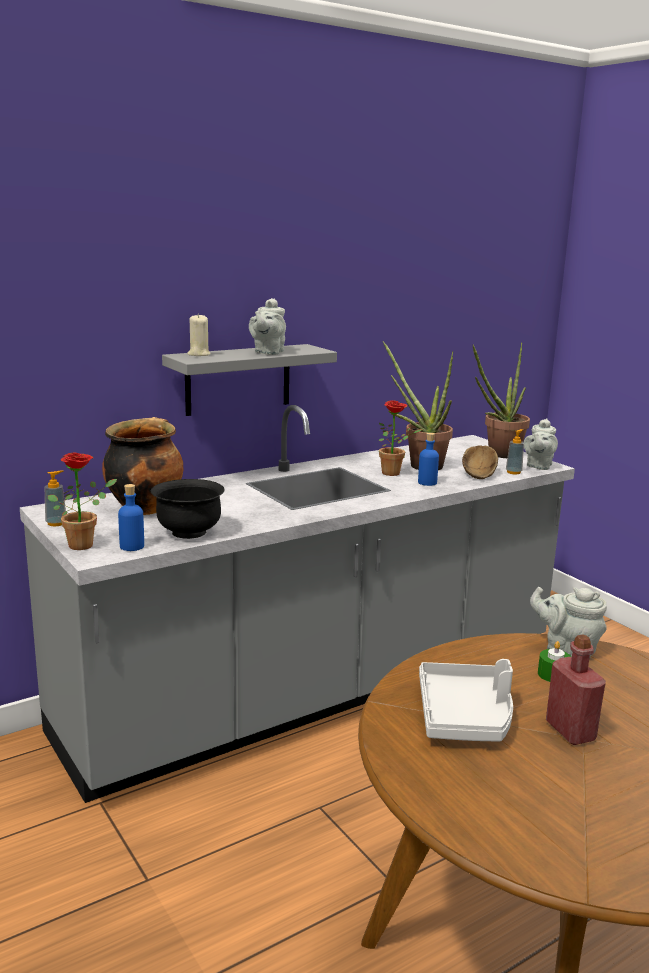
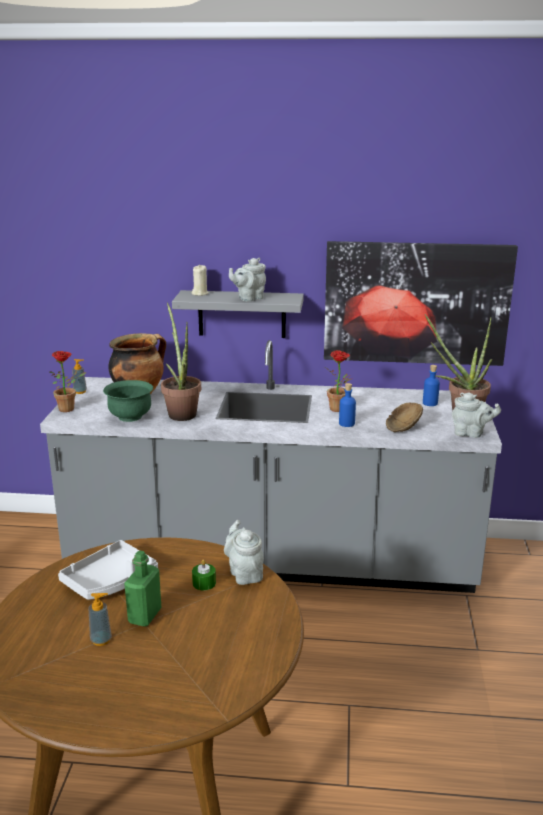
camera: 40 degrees right, 5 degrees up
blue bottle [118,484,144,551] -> blue bottle moved to [423,365,440,406]
black bowl [151,479,225,539] -> green bowl [103,380,153,422]
potted plant [383,341,453,470] -> potted plant moved to [161,302,201,421]
soap dispenser [506,429,524,474] -> soap dispenser moved to [88,593,112,646]
grey teapot [524,418,558,470] -> grey teapot turned 135 degrees counterclockwise [452,392,501,438]
red bottle [546,634,606,745] -> green bottle [124,551,162,627]
none -> picture [324,241,518,366]

